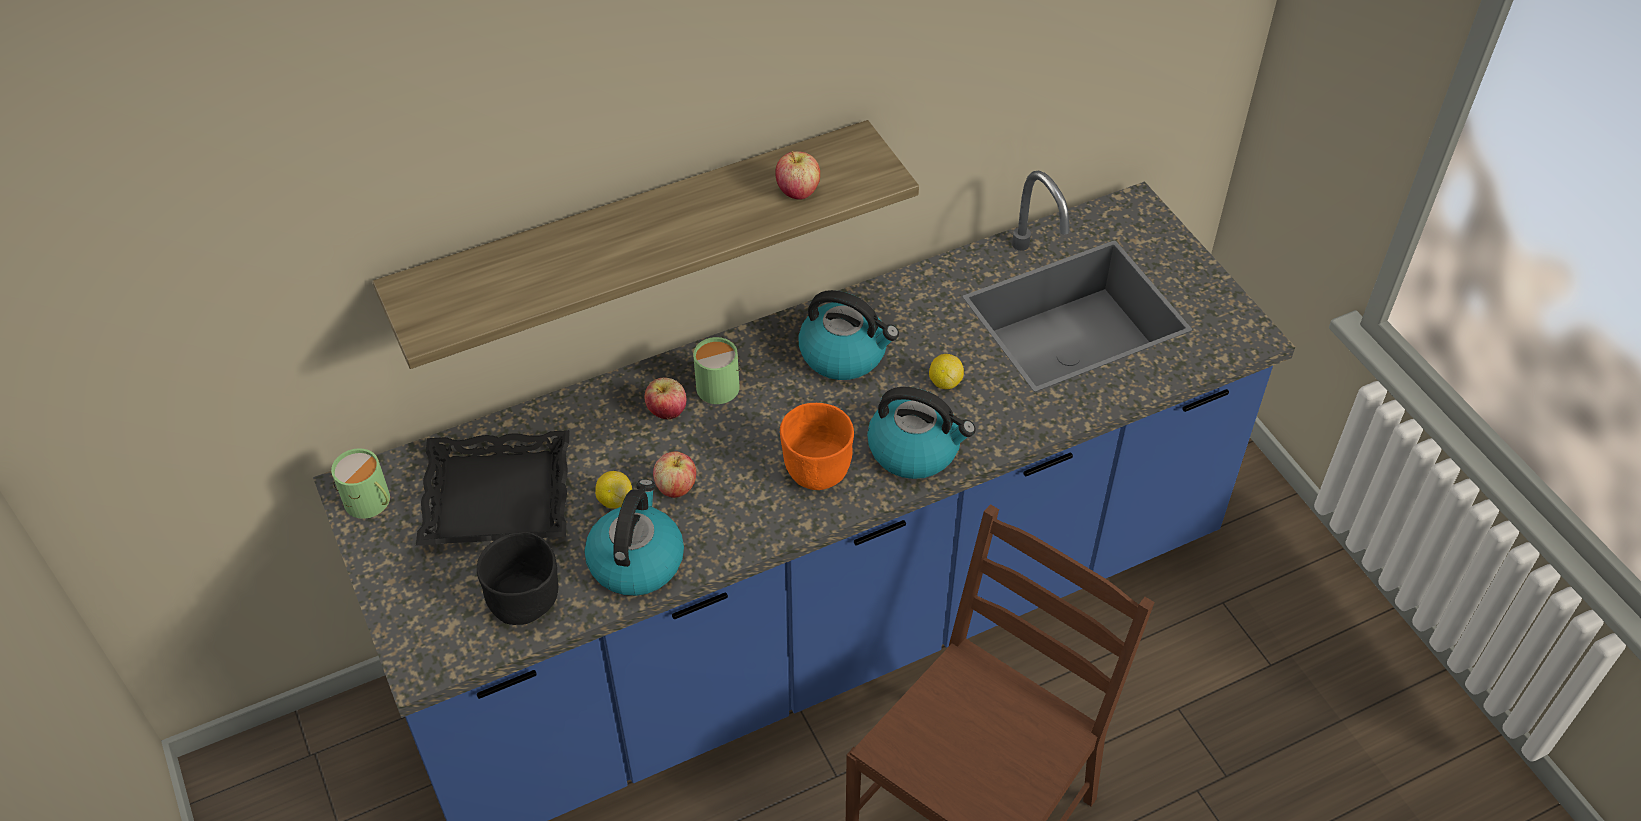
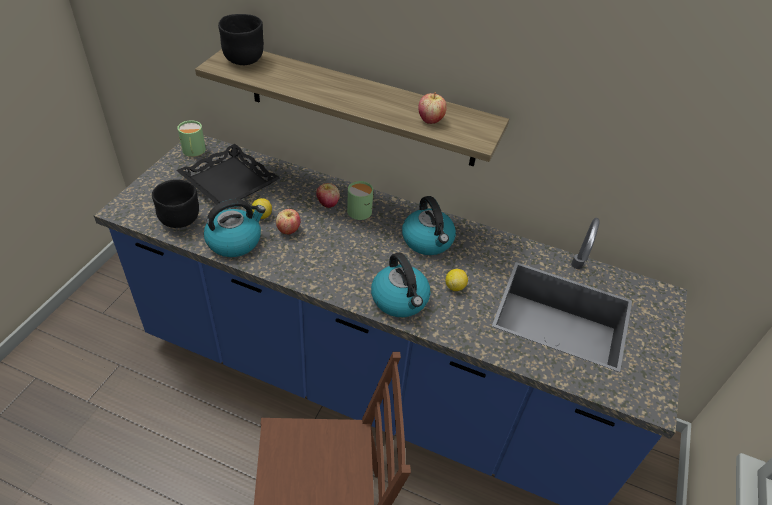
camera: 45 degrees right, 5 degrees down
orange bowl [780,403,854,490] -> none
none -> black bowl [218,14,264,65]

